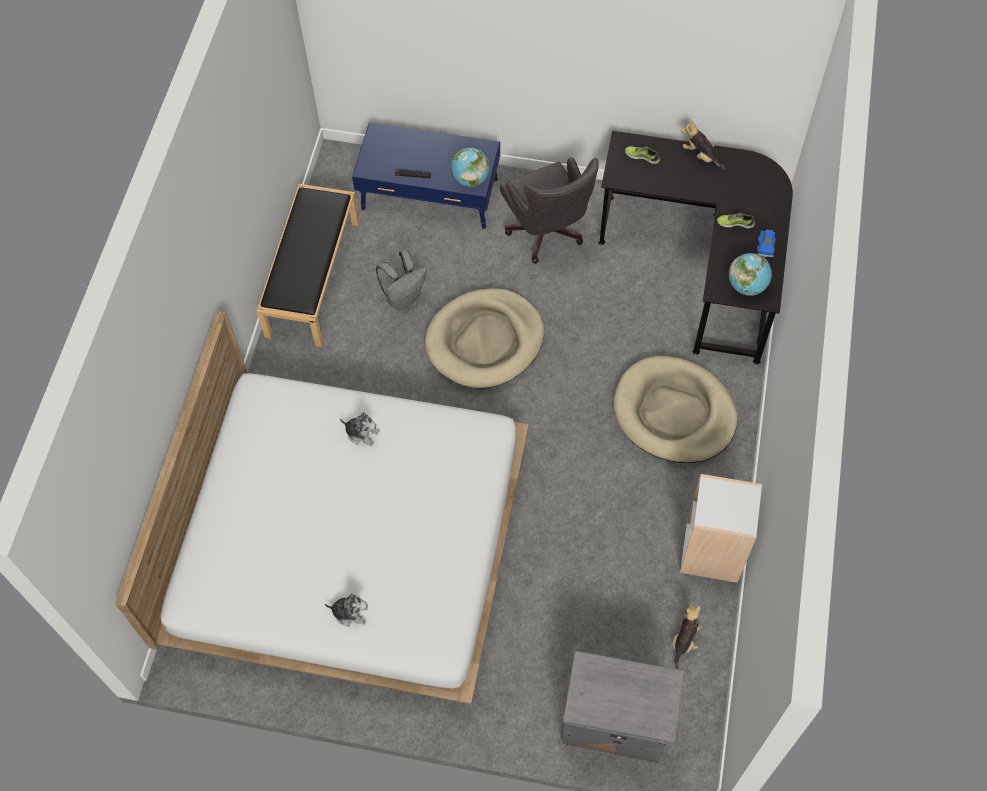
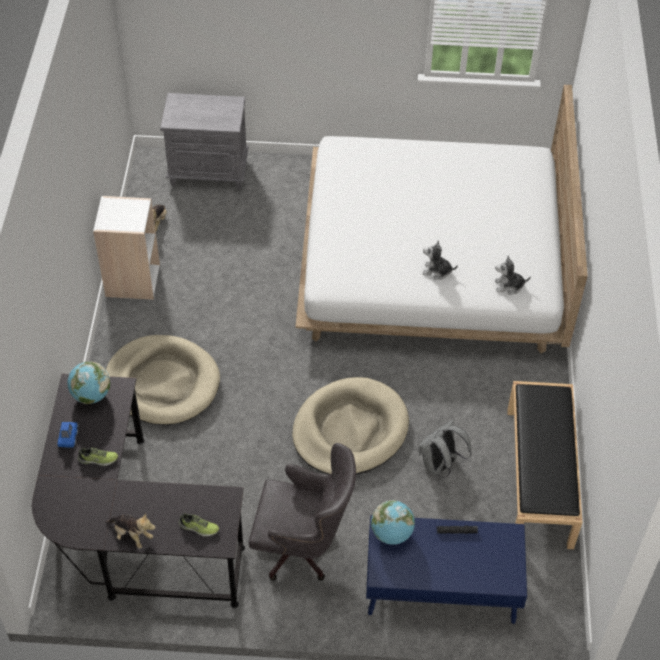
camera: 170 degrees right, 10 degrees down
plush toy [325,594,368,626] -> plush toy moved to [495,256,531,295]
grey office chair [500,157,599,263] -> grey office chair turned 135 degrees clockwise [249,443,356,581]

